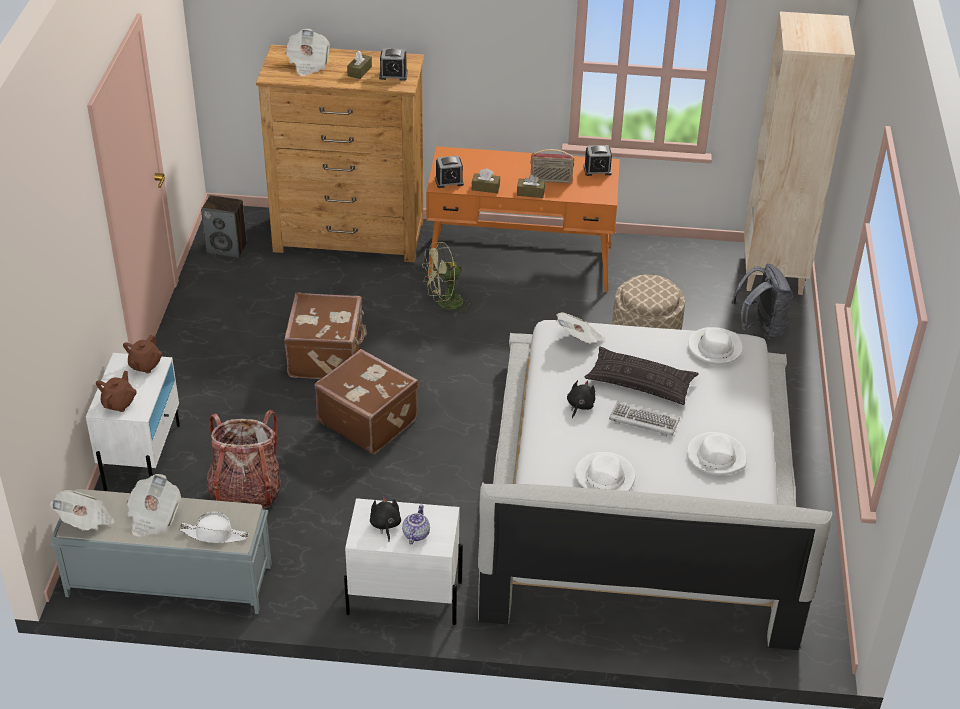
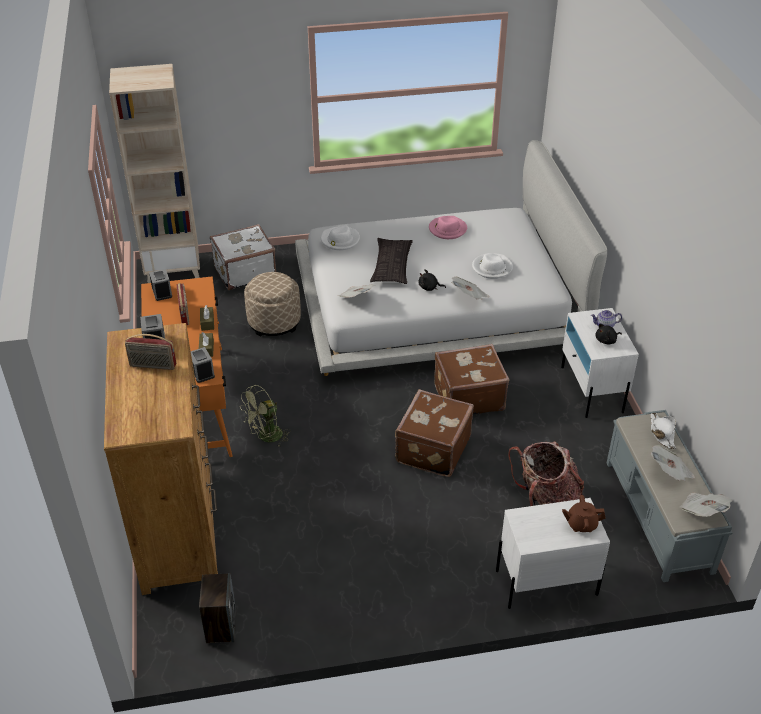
camera: 105 degrees left, 0 degrees up
brown teapot [123,335,162,373] -> none
brown suitcase [284,293,367,379] -> brown suitcase moved to [434,344,510,414]
newspaper [285,29,330,76] -> newspaper moved to [451,277,489,299]
brown tissue box [347,51,372,79] -> radio [125,334,176,370]
green fan [422,242,473,315] -> green fan turned 90 degrees clockwise [240,385,290,446]
keyboard [609,402,680,437] -> none
white hat [687,432,747,475] -> pink hat [429,216,467,239]
grey backpack [731,264,793,339] -> white suitcase [210,224,276,290]

